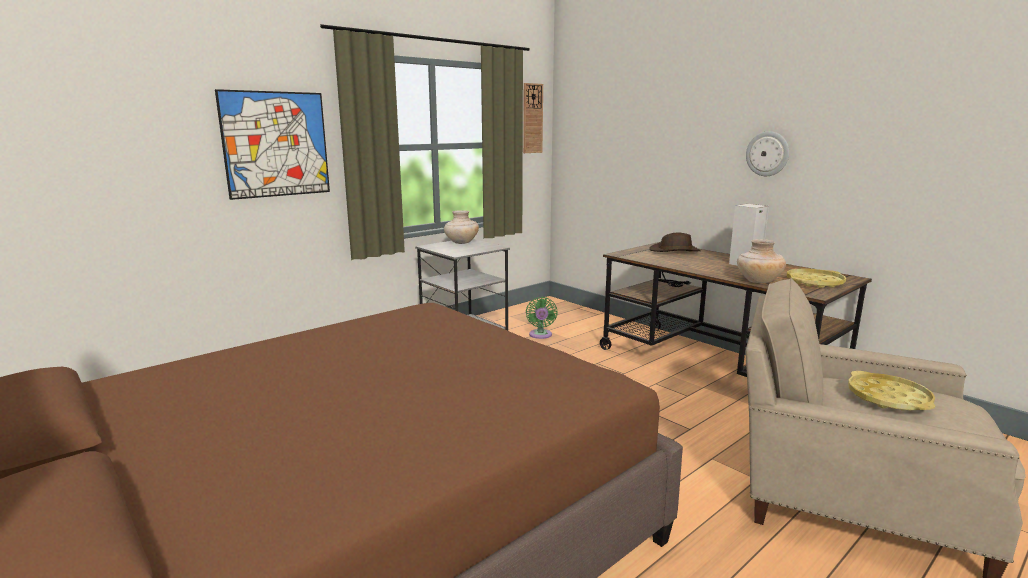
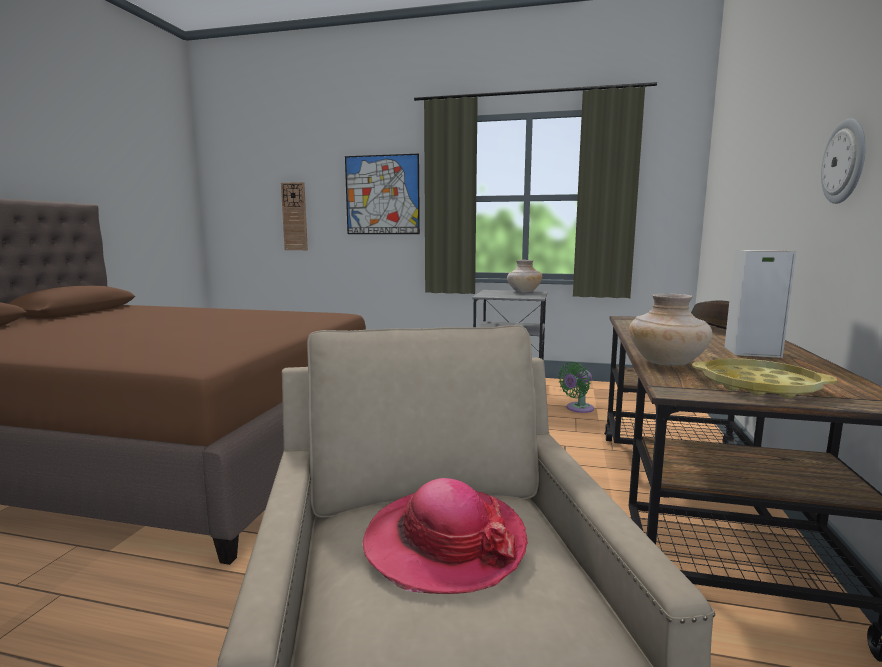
camera: 55 degrees right, 5 degrees down
wall clock [523,83,543,153] -> wall clock moved to [281,182,308,250]
yellow tray [848,371,935,410] -> hat [363,478,528,594]

